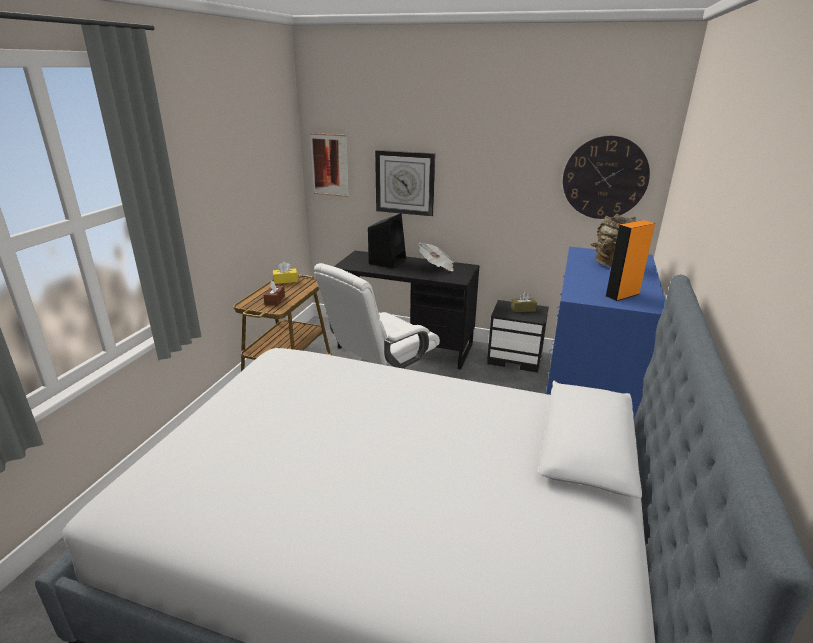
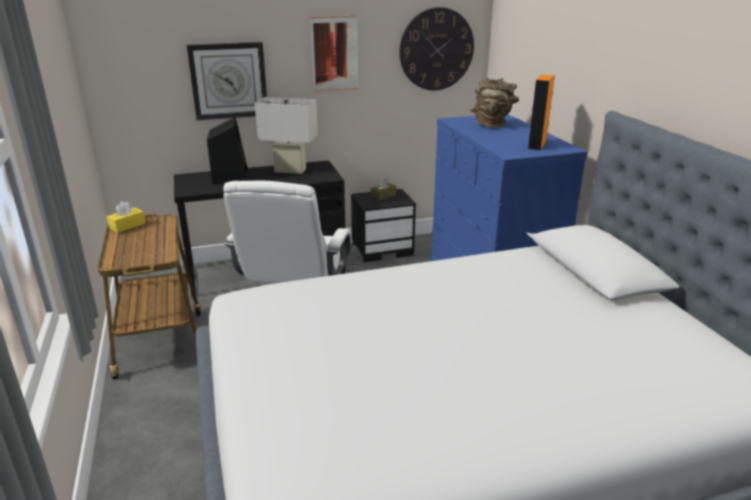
camera: 35 degrees left, 0 degrees up
brown tissue box [264,281,285,306] -> none
picture [310,133,349,197] -> picture moved to [311,16,358,92]
newspaper [419,243,454,271] -> white table lamp [255,97,318,174]

